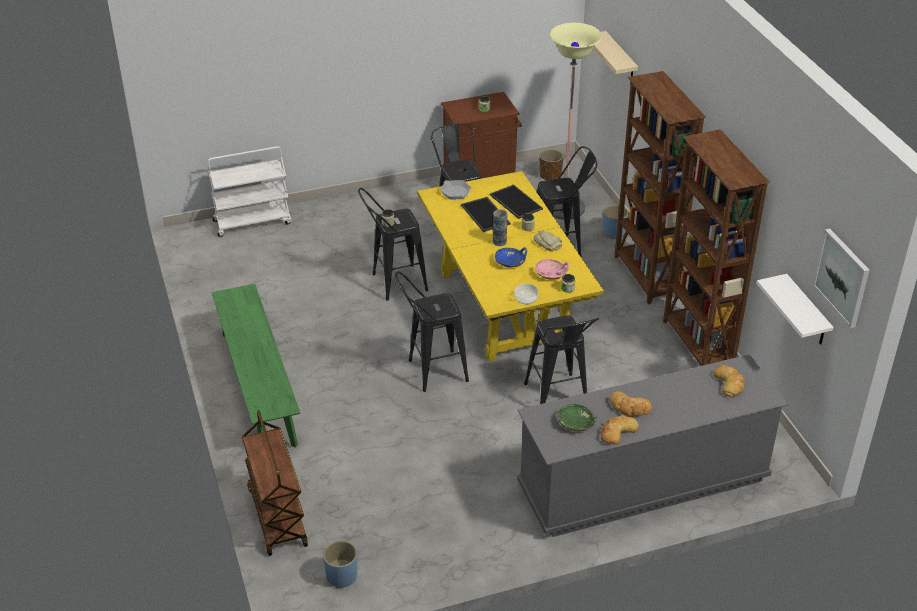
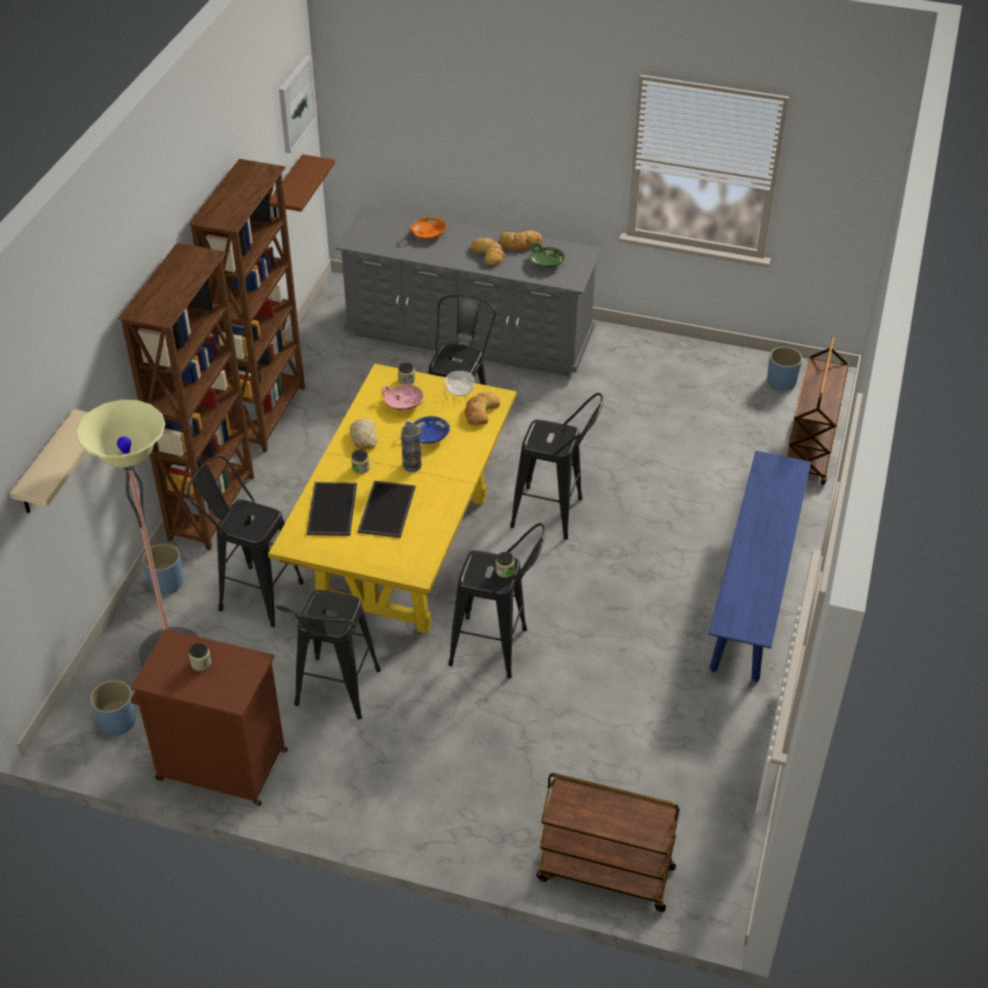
camera: 145 degrees left, 5 degrees up
white cart [208,146,291,237] -> brown cart [536,773,680,912]
green bench [212,284,300,447] -> blue bench [709,451,811,682]
frying pan [440,180,471,199] -> none
brown planter [540,149,563,180] -> blue planter [90,680,136,736]
bread [714,365,744,398] -> bread moved to [465,392,500,425]
white shelf [756,274,834,345] -> brown shelf [269,154,335,218]
none -> orange bowl [409,217,446,240]

